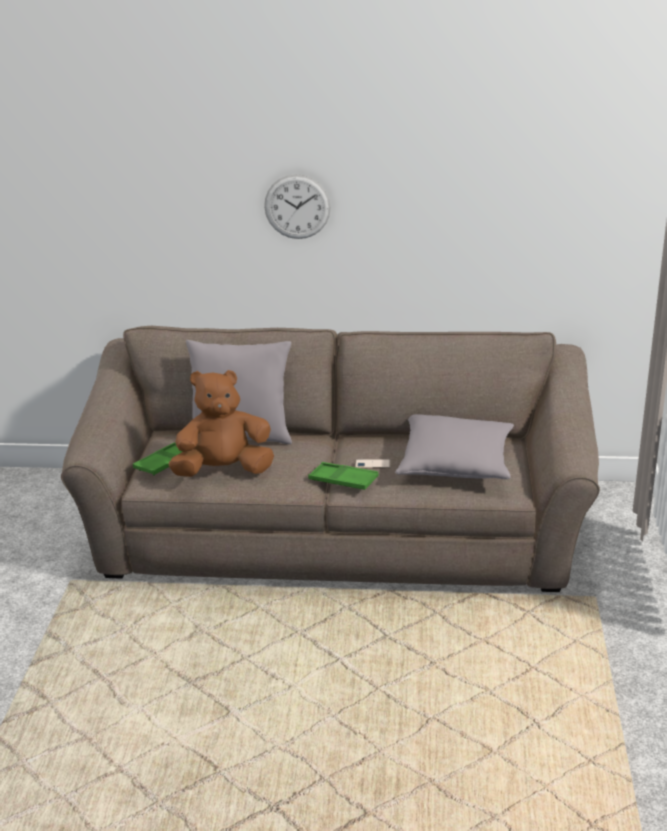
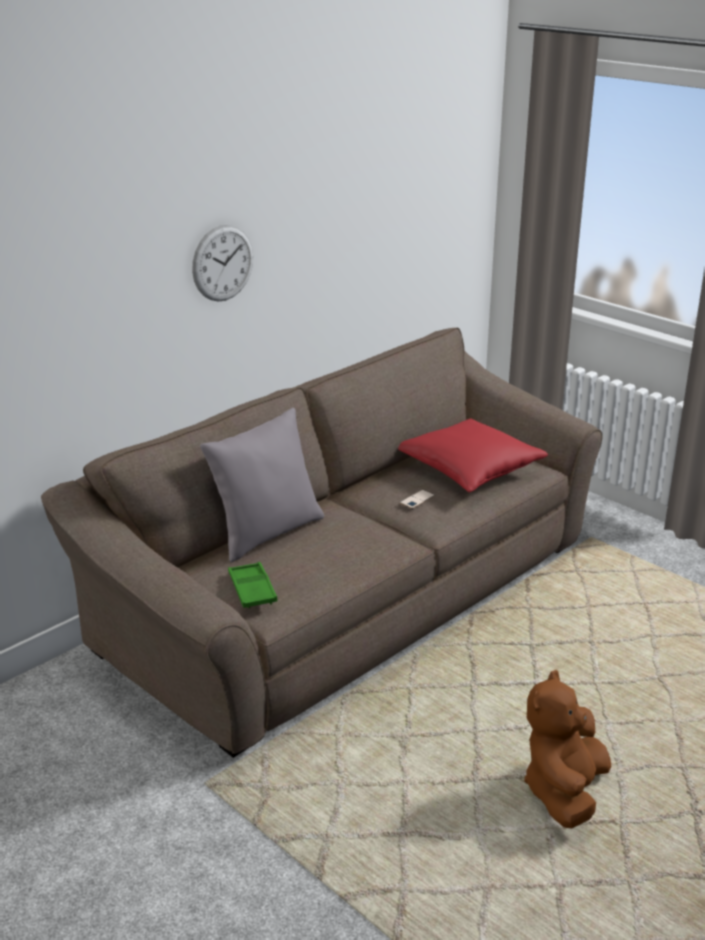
camera: 50 degrees left, 0 degrees up
brown plush toy [168,370,274,477] -> brown plush toy moved to [524,670,611,828]
green tray [308,462,379,490] -> none
grey pillow [395,414,514,479] -> red pillow [398,419,548,492]

